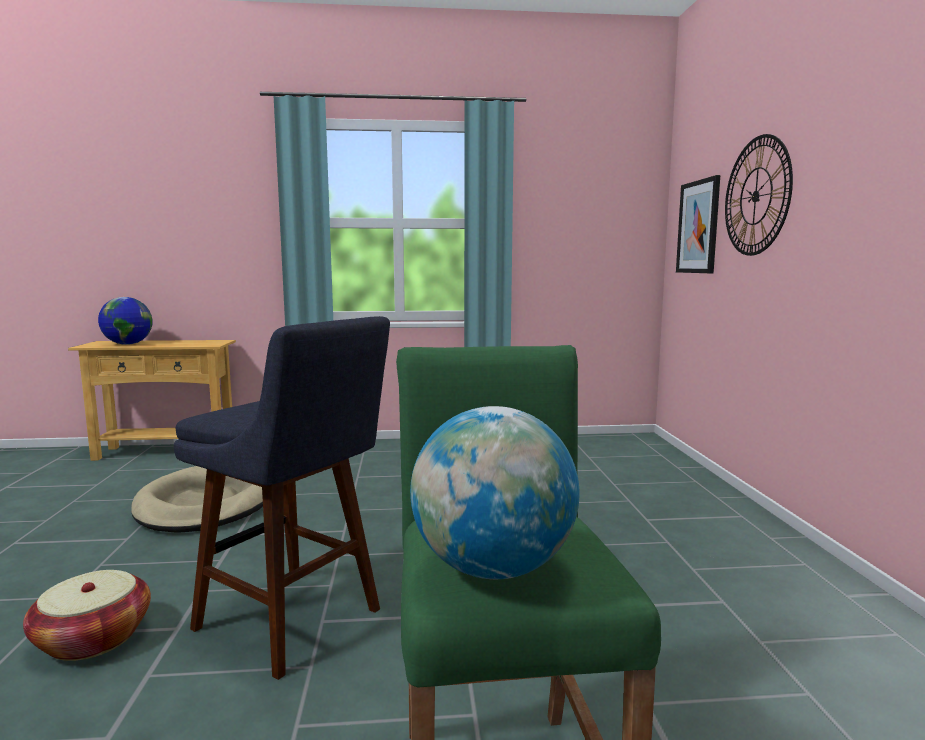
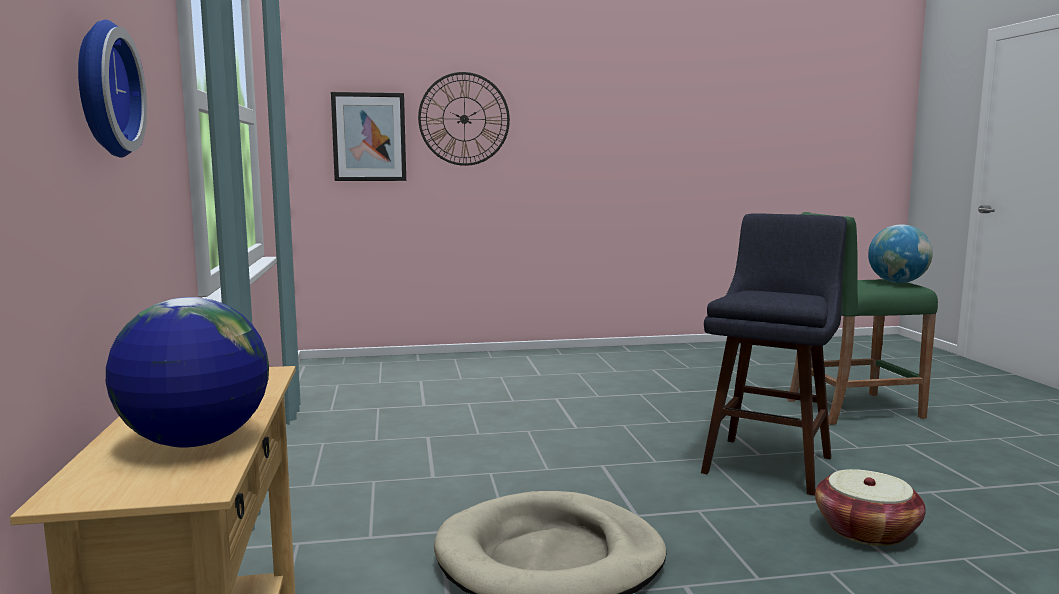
camera: 95 degrees left, 0 degrees up
none -> wall clock [78,20,147,158]

